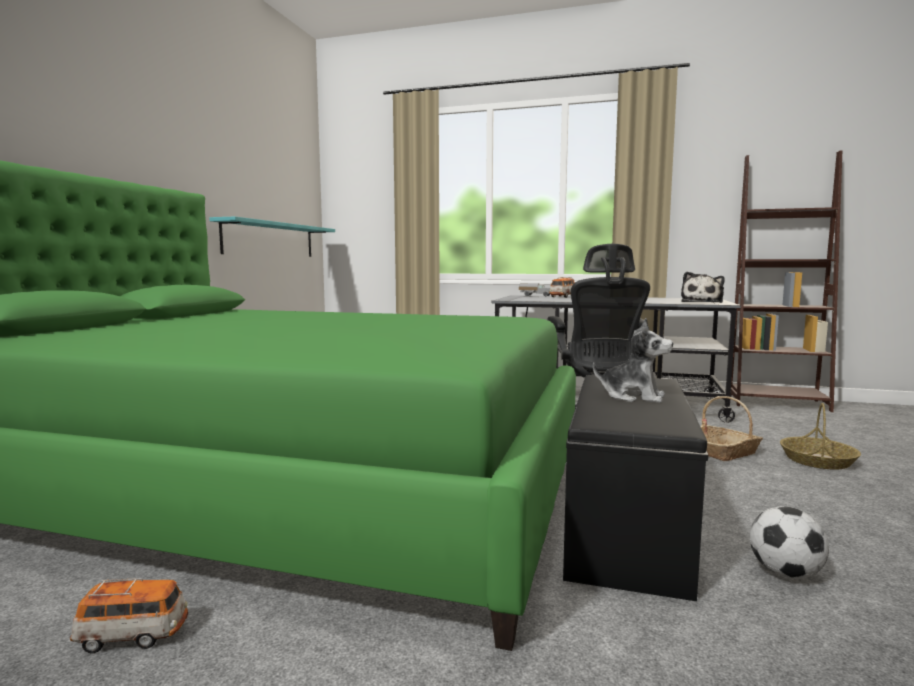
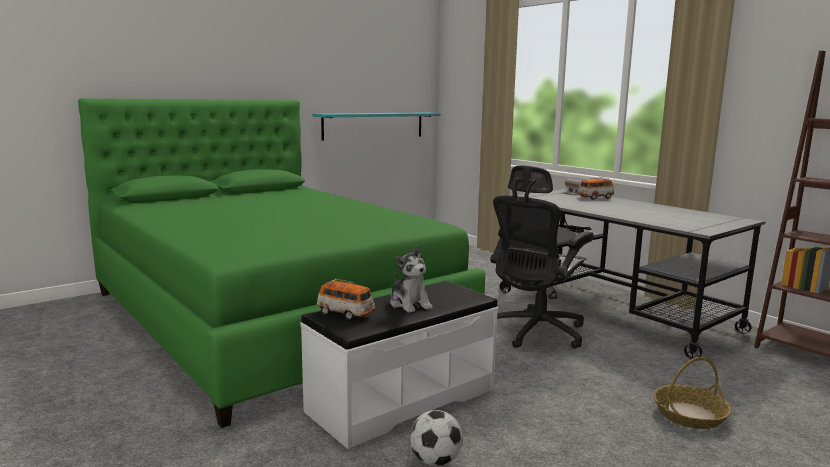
camera: 35 degrees right, 5 degrees up
toy car [70,578,188,653] -> toy car moved to [316,279,375,320]
black bench [563,375,708,601] -> white bench [300,281,498,449]
plush toy [681,272,725,303] -> none
basket [701,396,763,461] -> none

